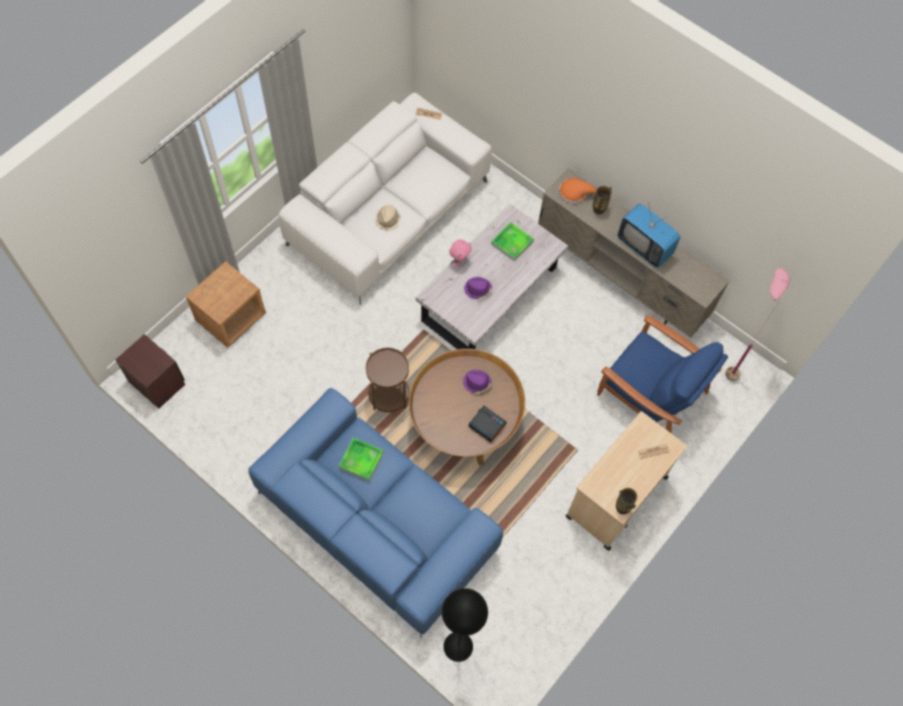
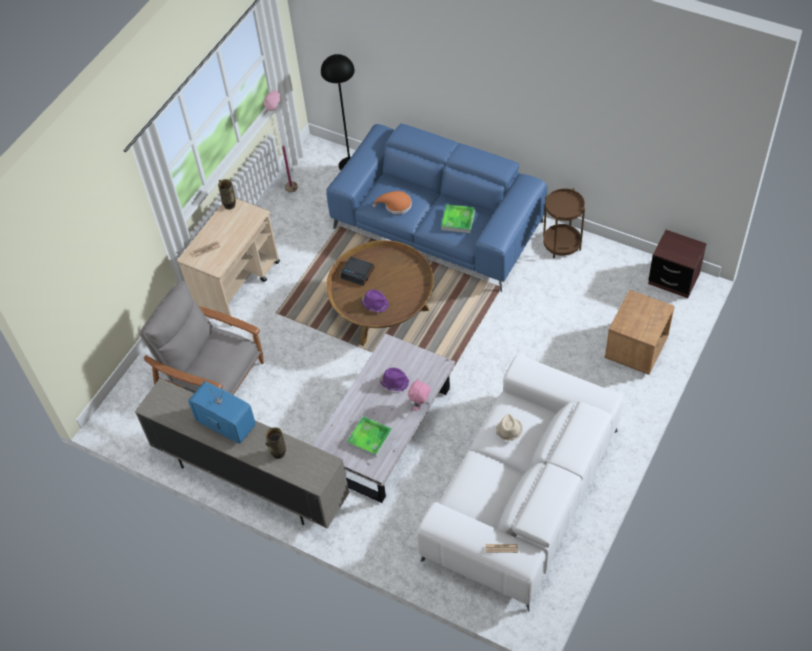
camera: 175 degrees right, 10 degrees down
brown side table [366,348,409,412] -> brown side table moved to [543,188,585,258]
orange hat [559,178,597,204] -> orange hat moved to [373,191,412,214]
blue armchair [597,315,728,434] -> grey armchair [139,281,264,395]
pink floor lamp [725,268,790,381] -> pink floor lamp moved to [264,90,298,193]

